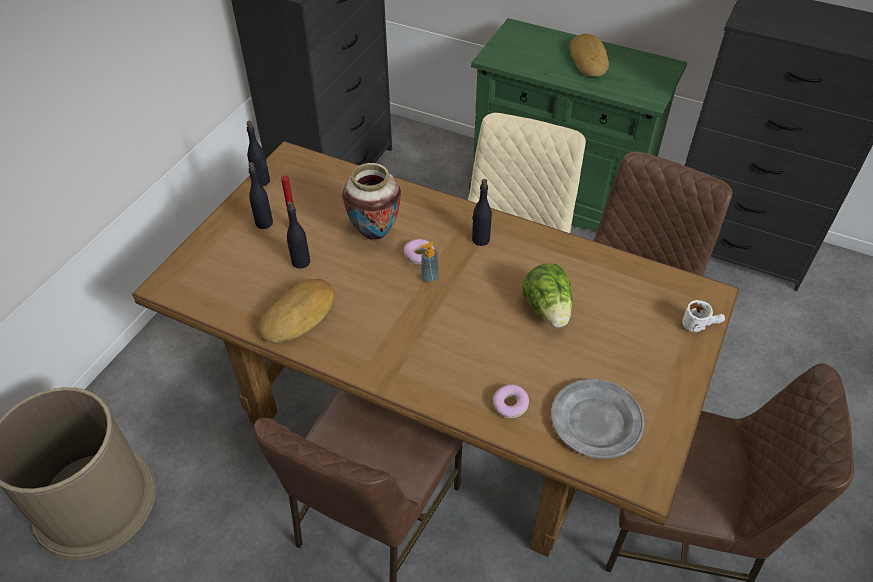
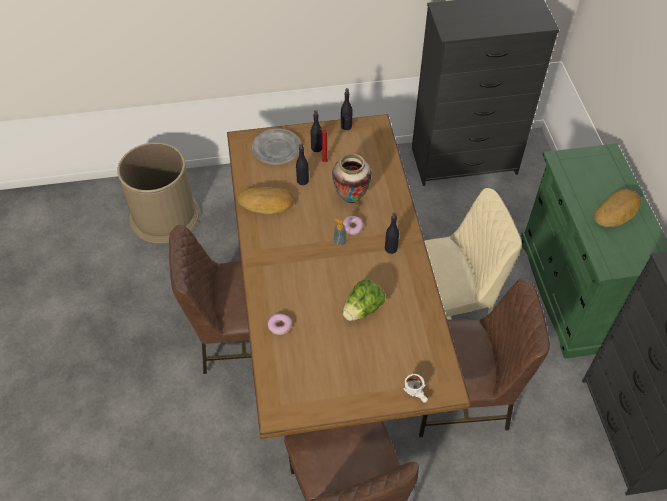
camera: 55 degrees right, 5 degrees up
grey plate [551,379,644,459] -> grey plate moved to [252,129,301,164]

